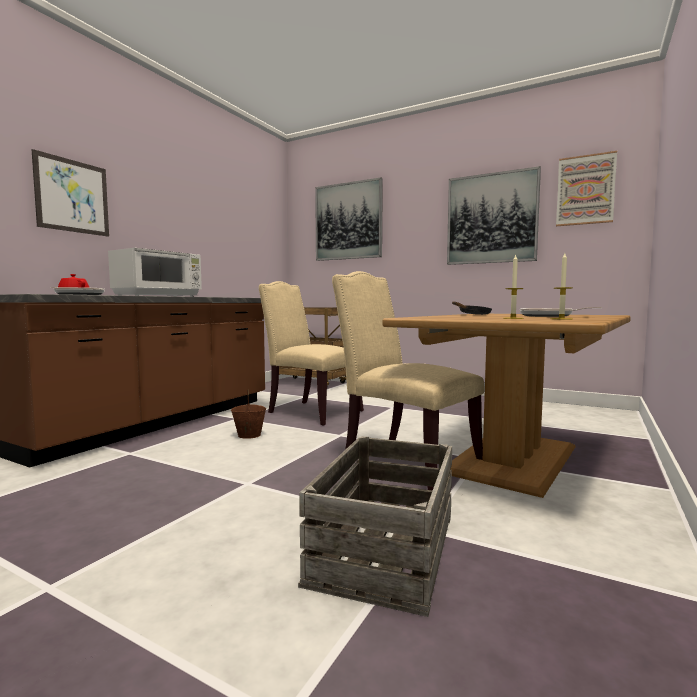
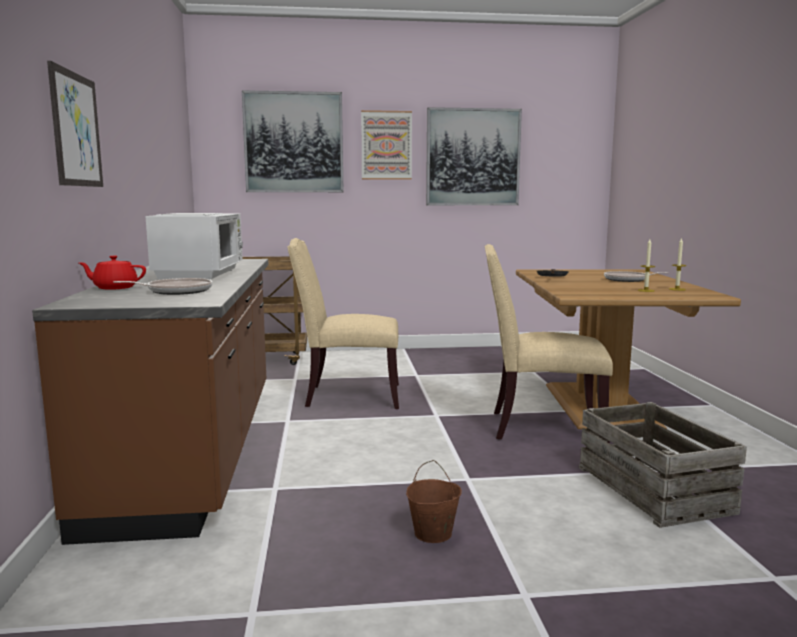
camera: 35 degrees left, 5 degrees up
brown bucket [231,390,266,439] -> brown bucket moved to [406,460,462,543]
picture [556,151,617,226] -> picture moved to [361,110,412,180]

